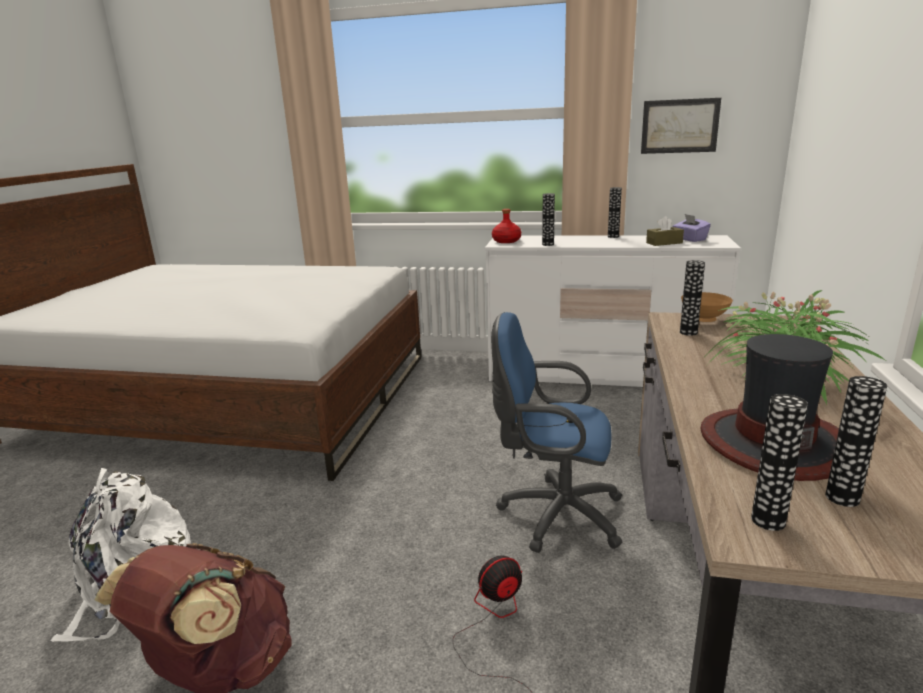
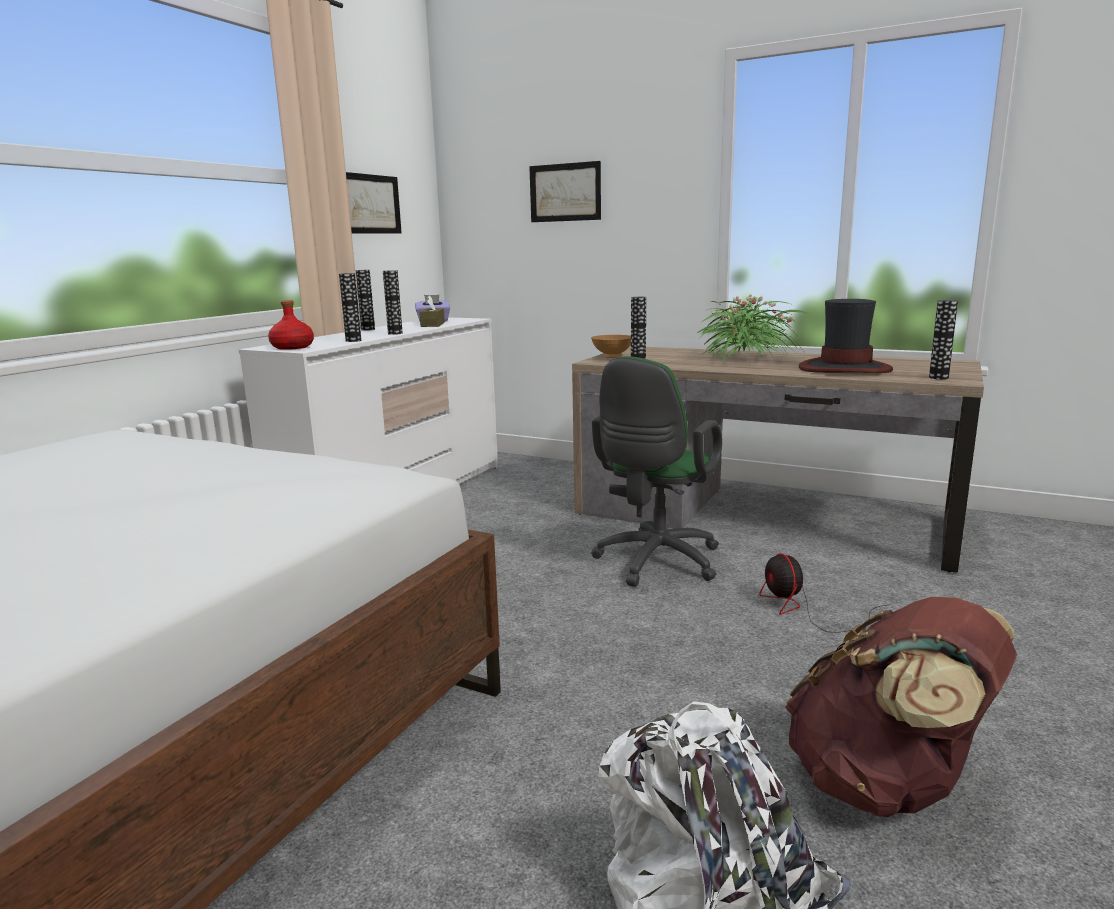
camera: 75 degrees left, 5 degrees down
blue office chair [491,312,622,553] -> green office chair [591,356,722,587]
vase [825,376,887,507] -> vase moved to [383,270,403,335]
none -> picture [529,161,601,222]

